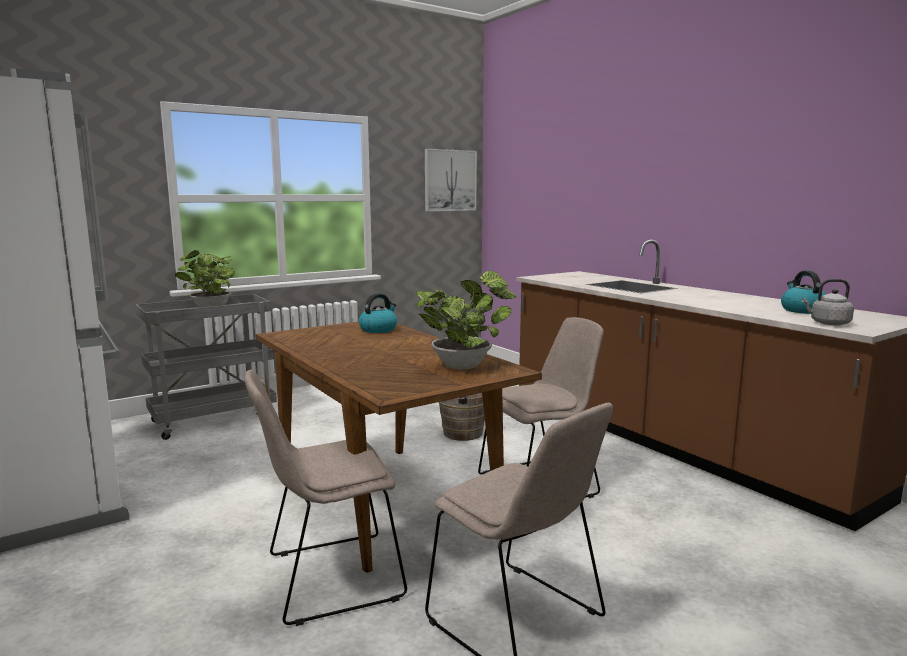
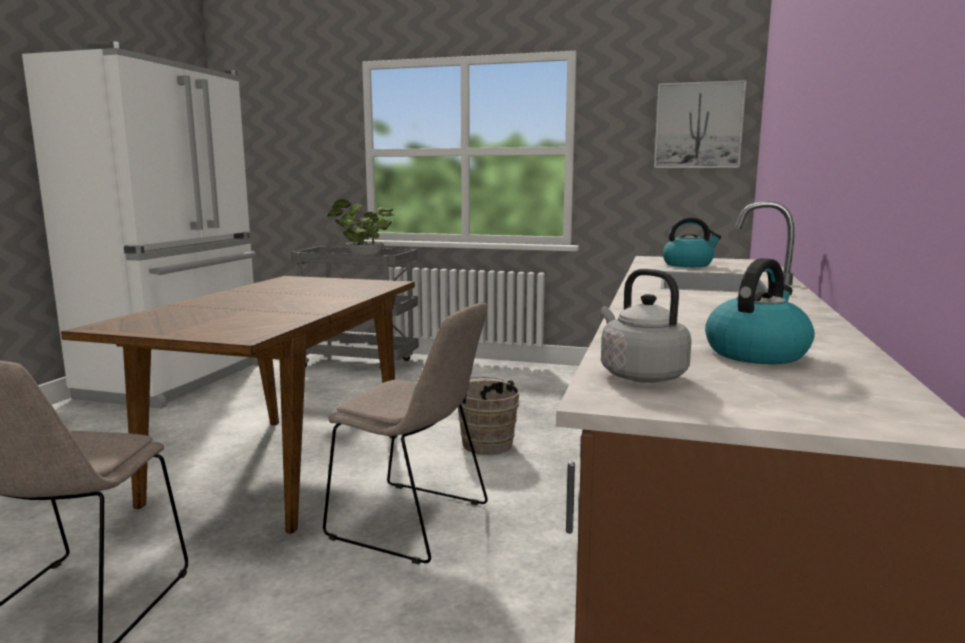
camera: 50 degrees right, 0 degrees up
beige chair [245,370,407,626] -> none
kettle [359,293,398,333] -> kettle moved to [662,217,721,267]
potted plant [416,271,517,370] -> none

